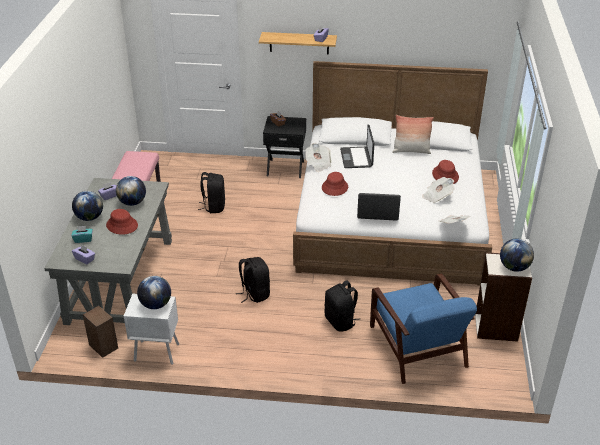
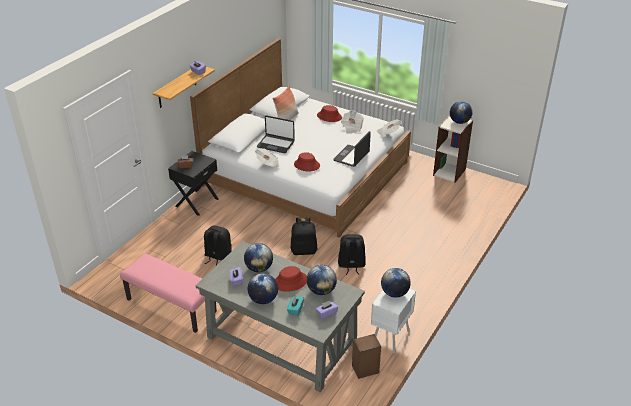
camera: 65 degrees left, 0 degrees up
black backpack [325,280,360,332] -> black backpack moved to [291,217,317,255]
blue armchair [370,273,477,384] -> none
none -> globe [307,265,337,295]

